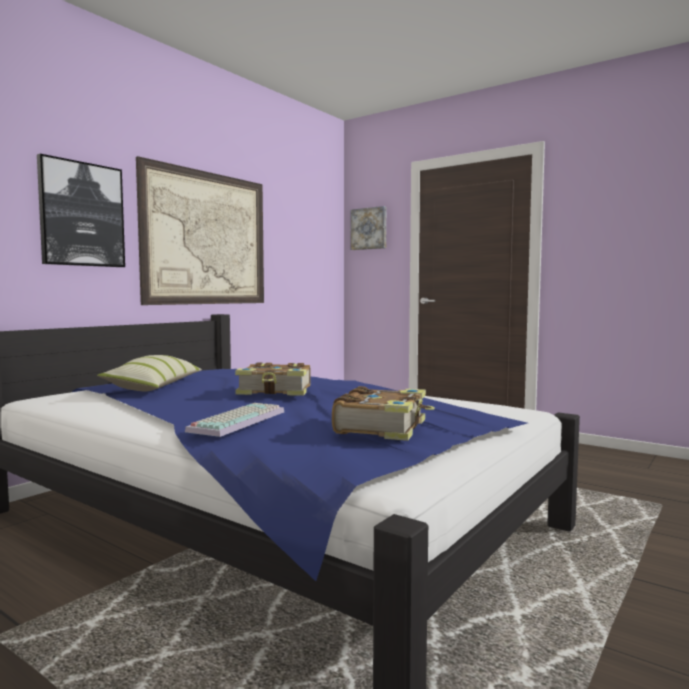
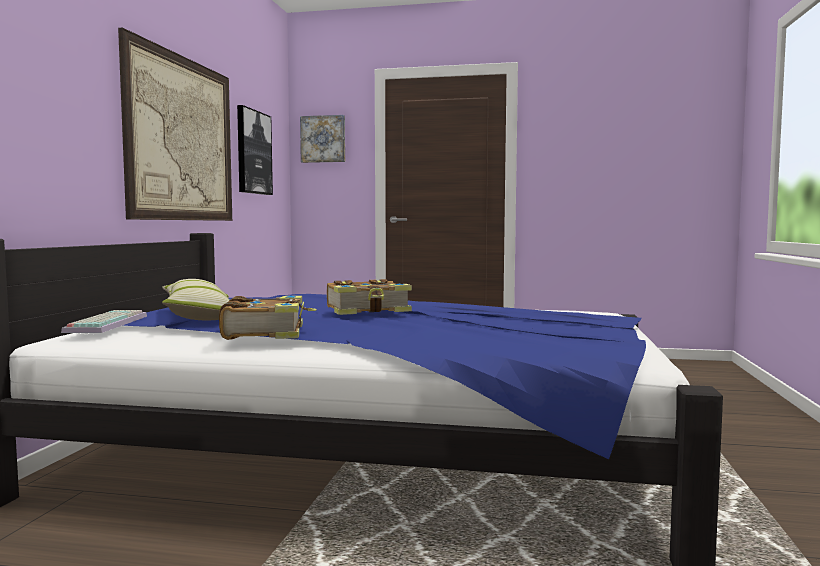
camera: 25 degrees left, 0 degrees up
picture [37,154,125,267] -> picture moved to [237,105,273,195]
keyboard [185,403,284,437] -> keyboard moved to [61,310,147,333]
book [332,386,435,441] -> book moved to [219,296,317,340]

